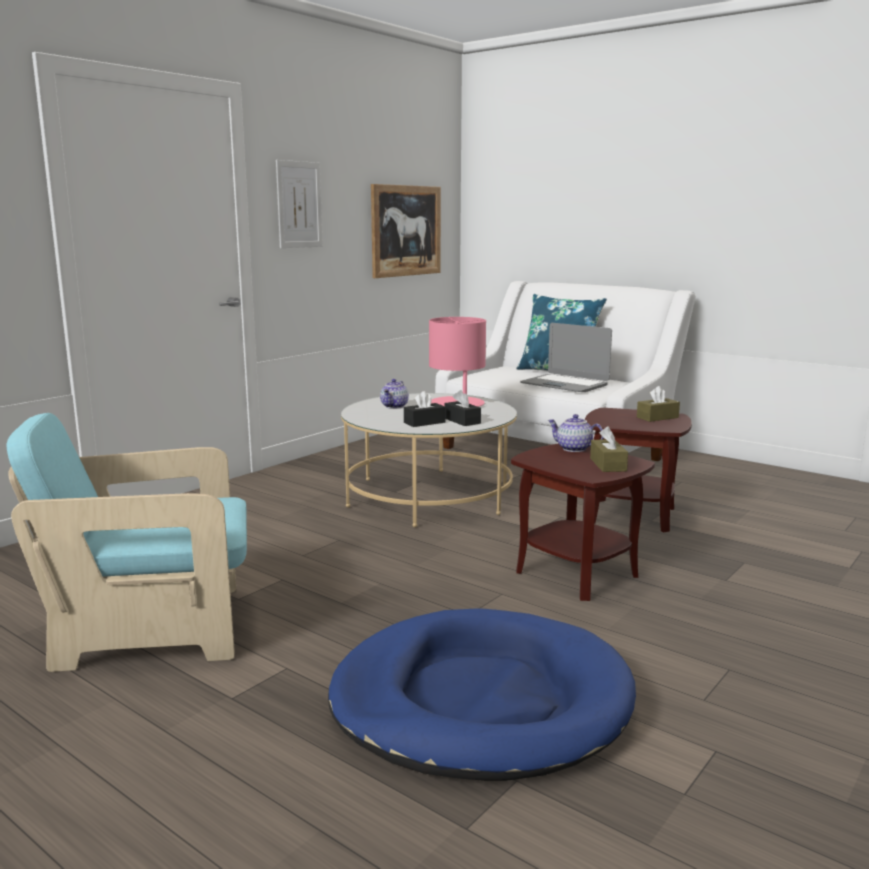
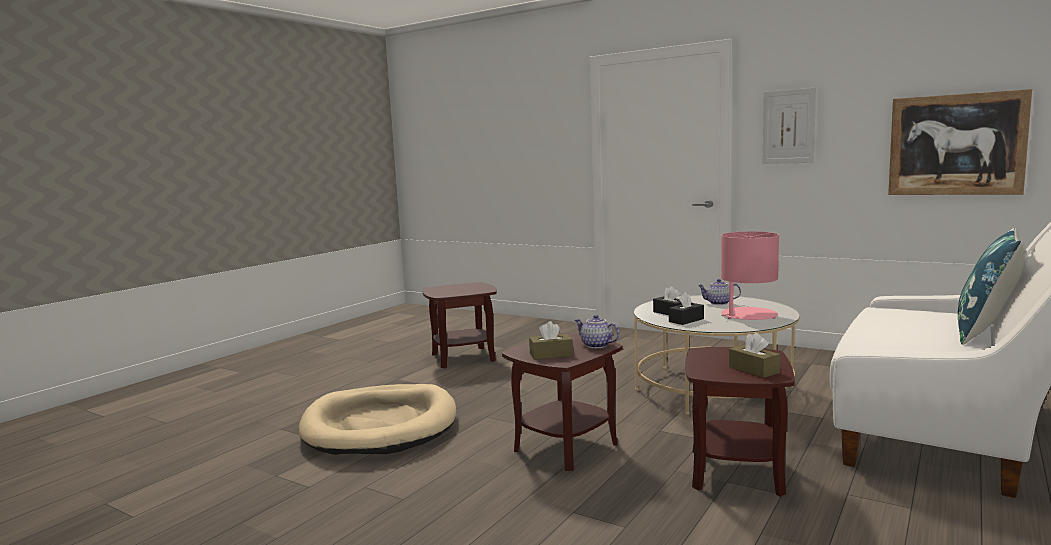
camera: 85 degrees right, 5 degrees down
turquoise armchair [7,413,247,672] -> brown side table [423,282,497,368]
blue dog bed [328,608,636,781] -> beige dog bed [299,384,456,455]
laptop [520,323,612,392] -> none
teapot [548,414,603,452] -> teapot turned 75 degrees counterclockwise [575,315,619,348]

